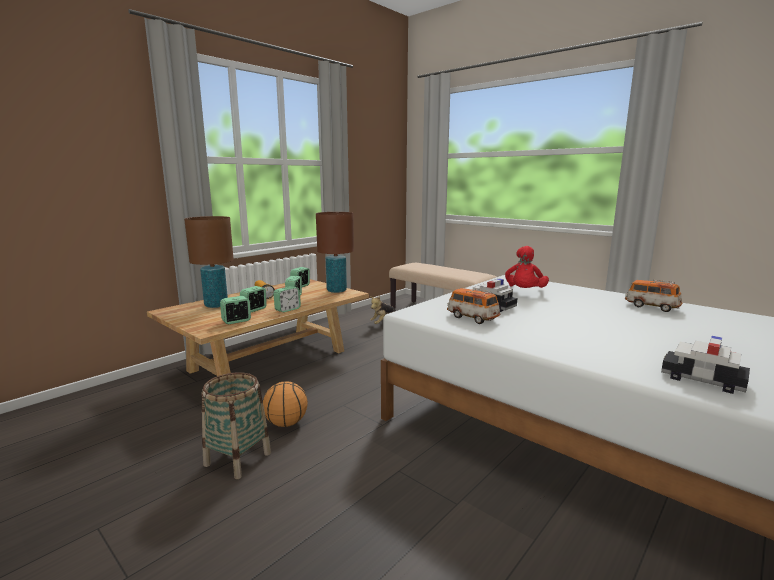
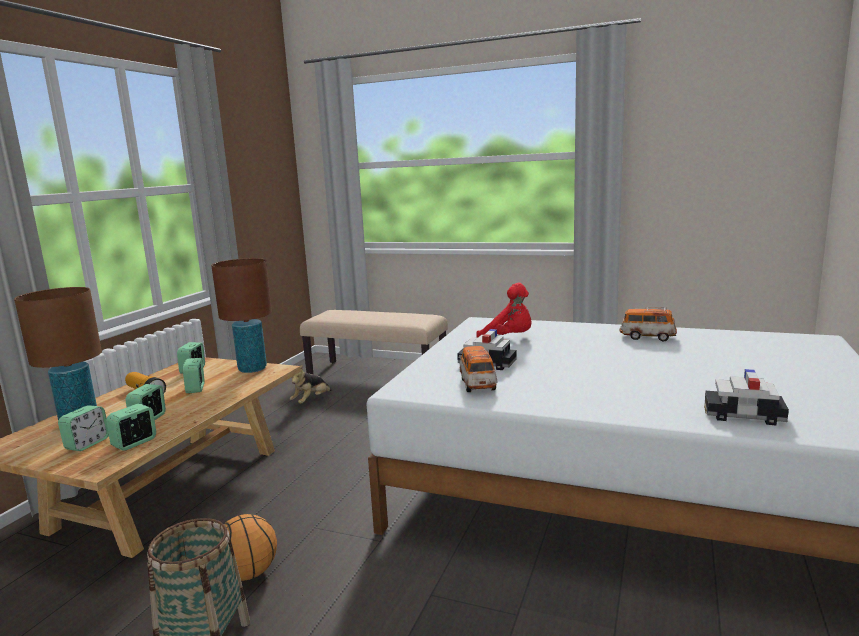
camera: 20 degrees left, 0 degrees up
alarm clock [273,286,301,312] -> alarm clock moved to [58,405,109,451]
toy car [447,288,500,324] -> toy car turned 60 degrees clockwise [459,346,498,392]
red plush toy [505,246,549,288] -> red plush toy turned 60 degrees counterclockwise [476,282,531,337]

